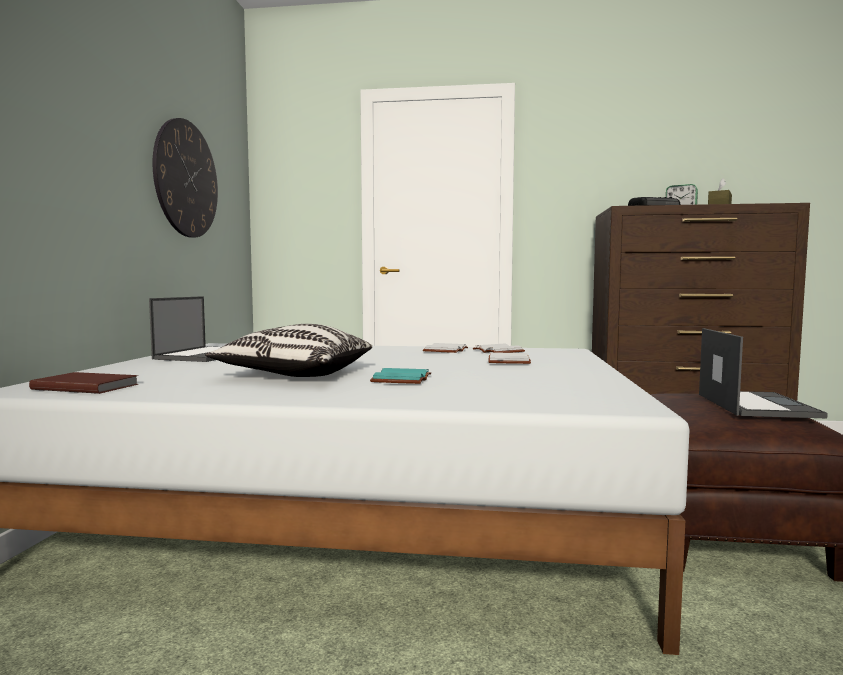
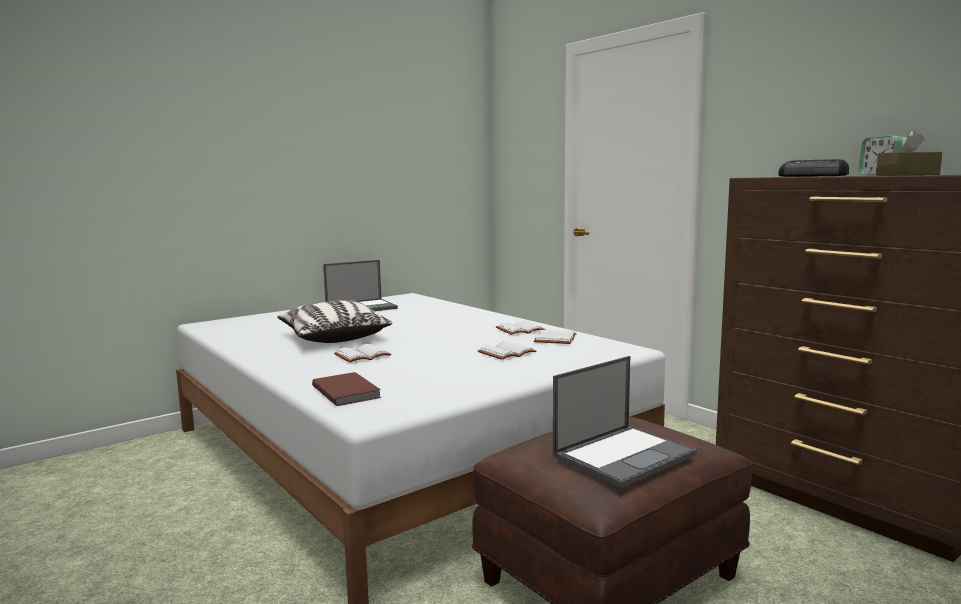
camera: 45 degrees right, 5 degrees up
brown book [29,372,138,394] -> brown book moved to [312,372,381,406]
wall clock [153,118,218,238] -> none
turquoise book [370,368,431,384] -> white book [334,344,391,363]

